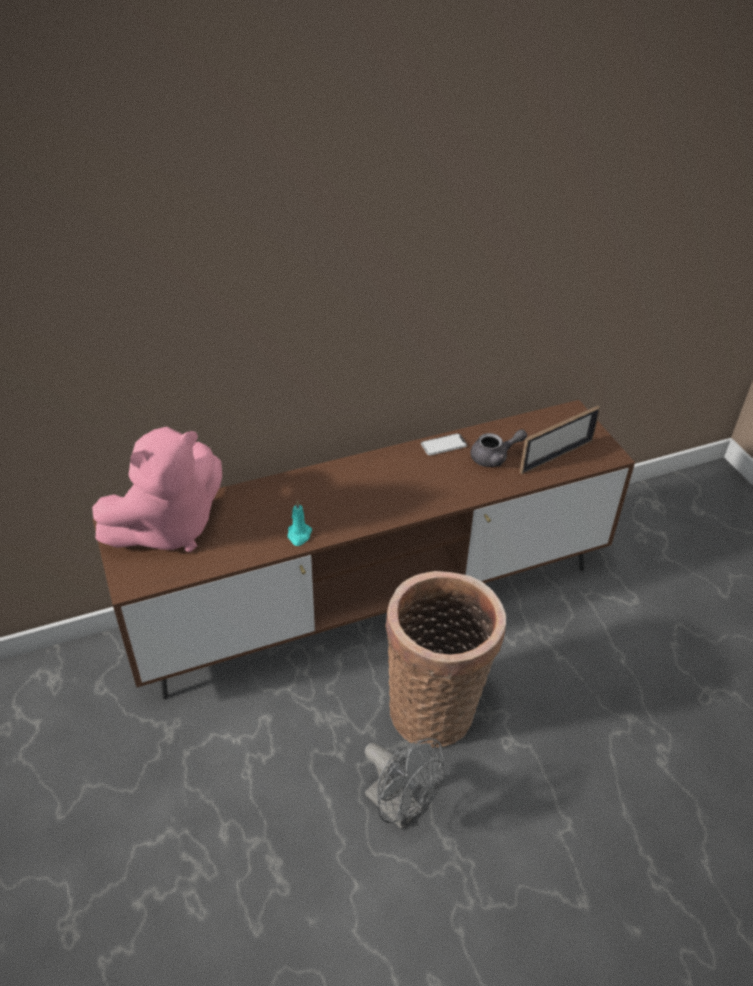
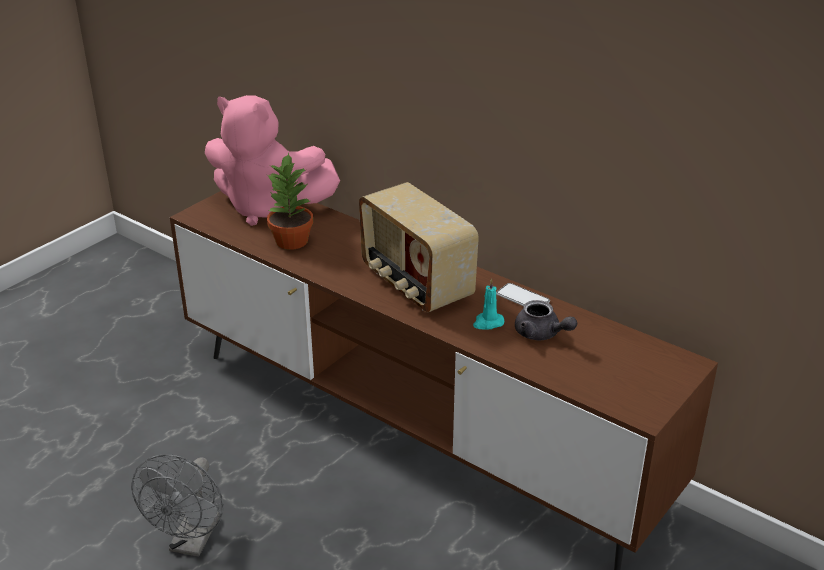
camera: 60 degrees right, 10 degrees down
turquoise candle [288,500,312,546] -> turquoise candle moved to [473,278,504,330]
basket [385,571,506,748] -> none
picture frame [520,406,600,474] -> none
none -> potted plant [266,153,313,250]
none -> radio [359,182,479,312]

